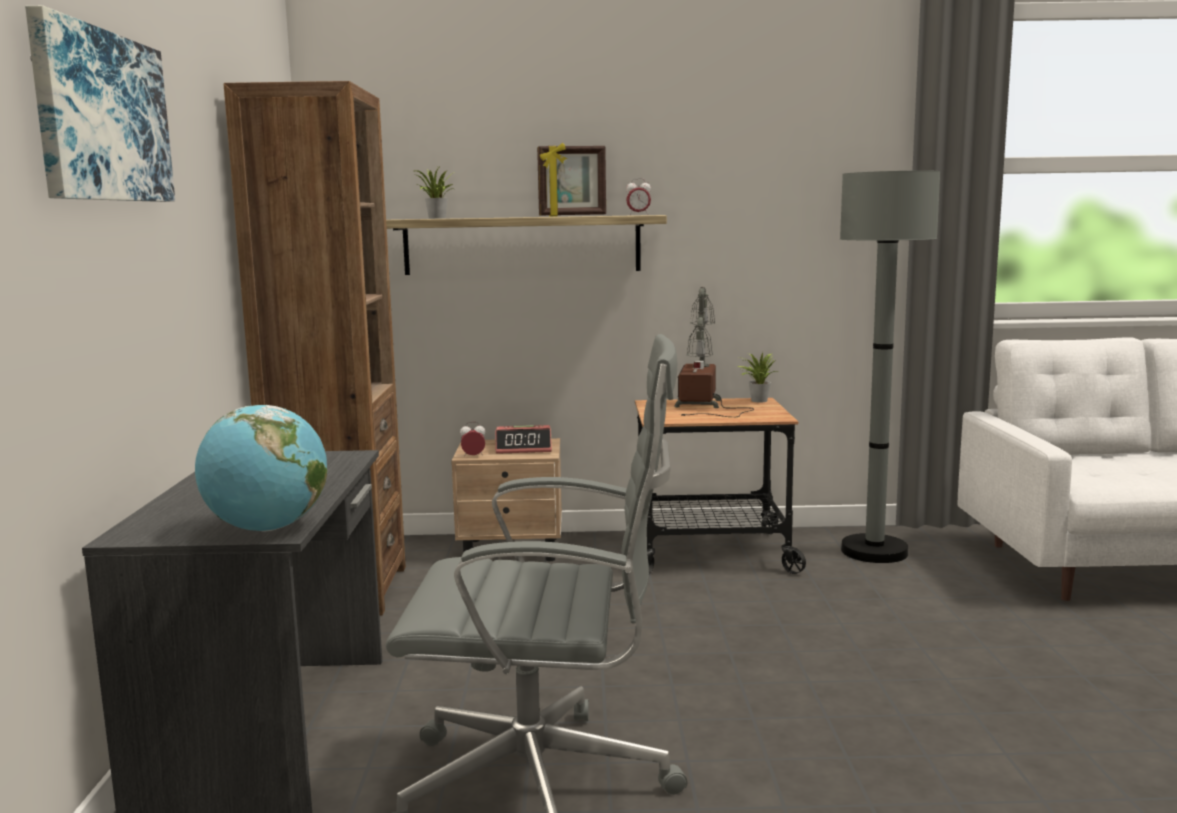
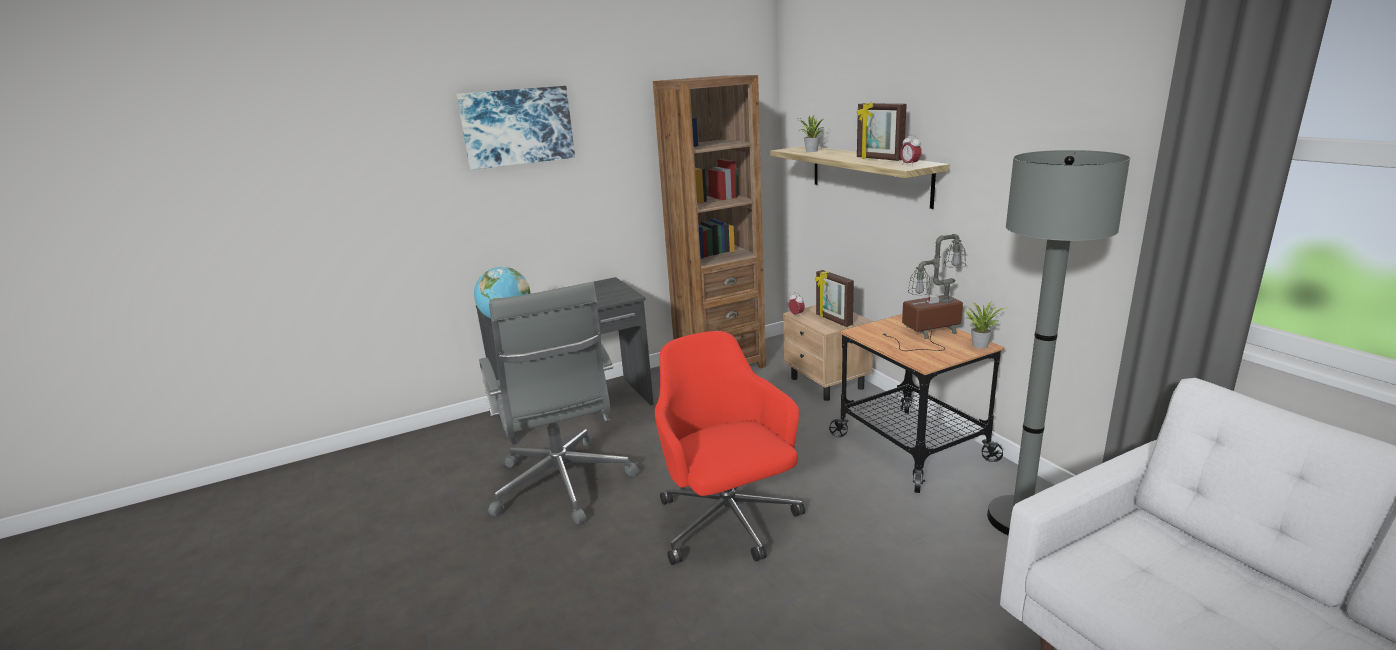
camera: 65 degrees right, 10 degrees up
alarm clock [495,425,552,454] -> picture frame [815,270,854,327]
none -> red office chair [655,331,805,565]

